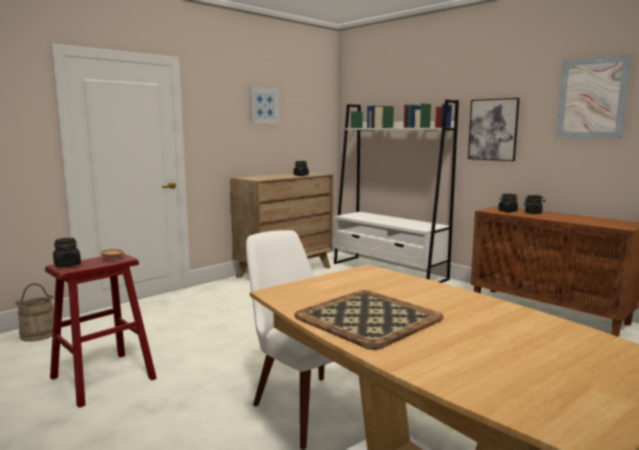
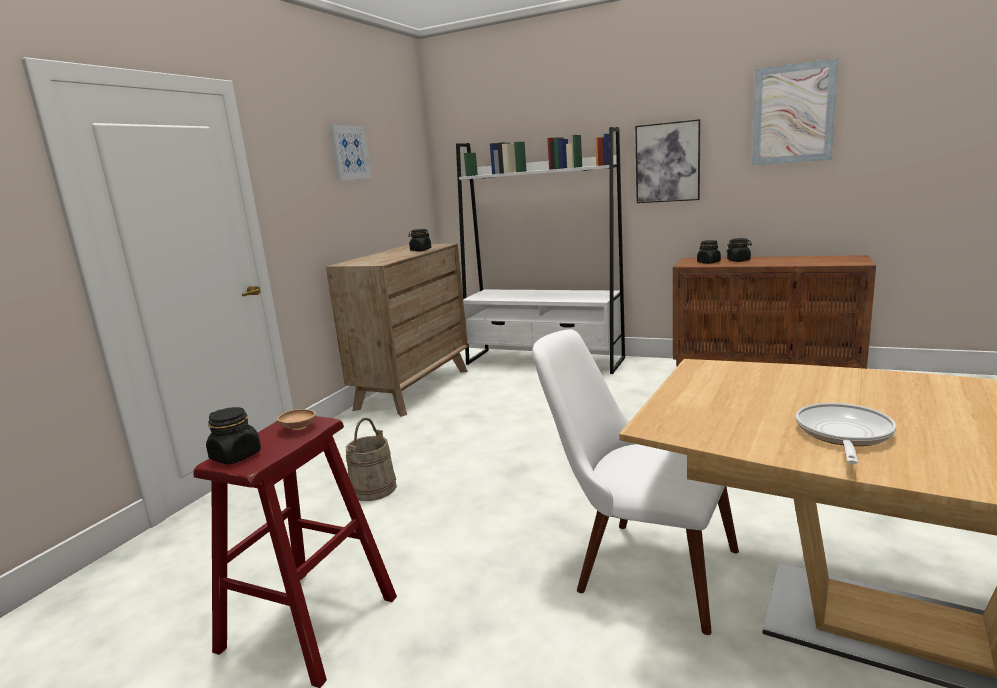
camera: 20 degrees left, 5 degrees up
beige bucket [15,283,54,342] -> beige bucket moved to [346,418,397,501]
tray [294,290,443,350] -> frying pan [796,403,896,464]

